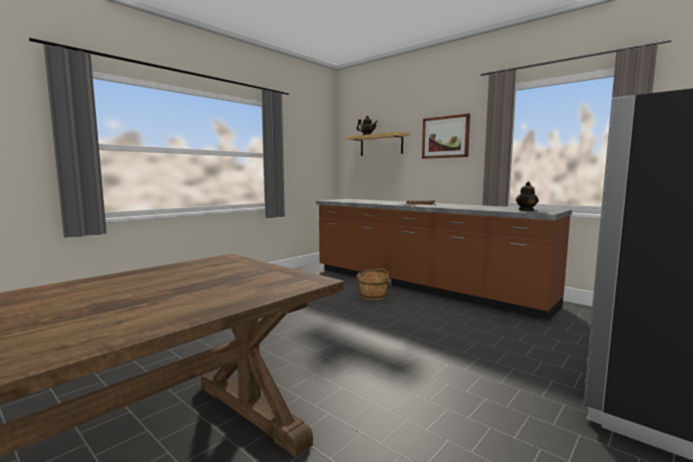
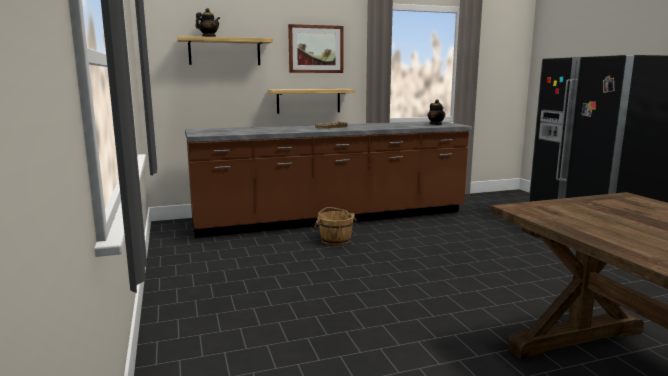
camera: 60 degrees left, 5 degrees up
none -> shelf [268,89,355,114]

